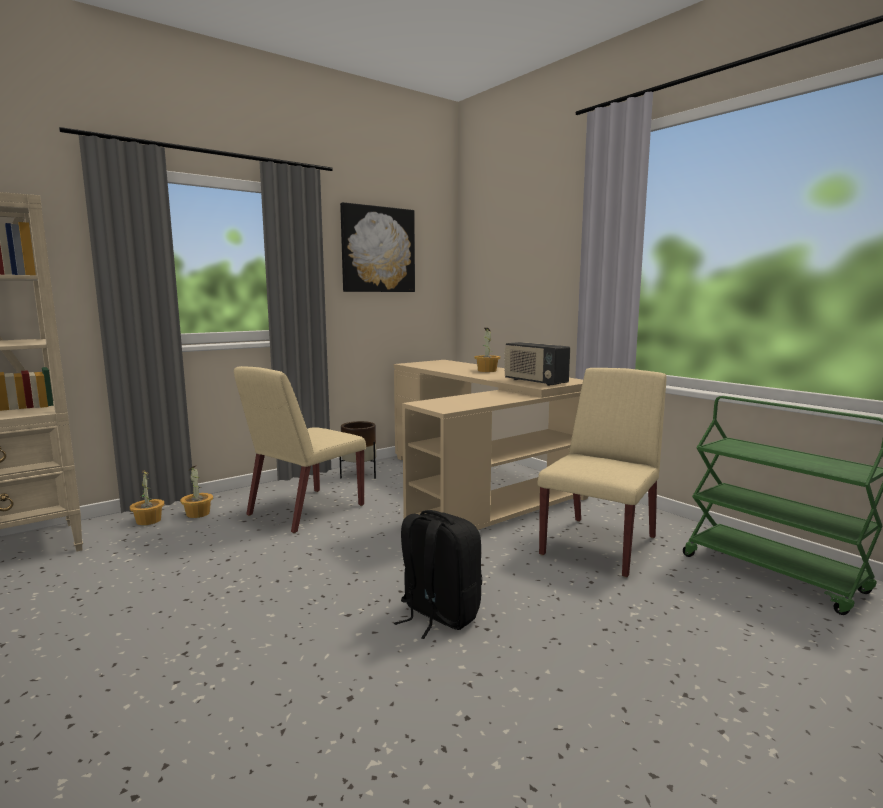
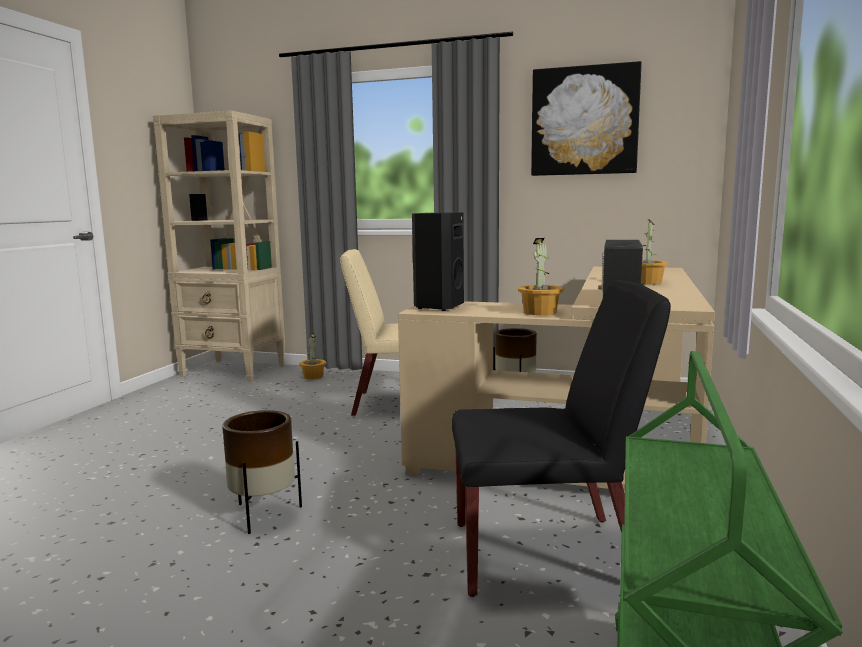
camera: 55 degrees right, 0 degrees up
potted plant [180,466,213,518] -> potted plant moved to [518,238,563,315]
black backpack [394,510,482,639] -> brown planter [222,410,302,534]
beige chair [537,368,666,578] -> black chair [452,280,671,597]
none -> black speaker [412,212,464,311]

